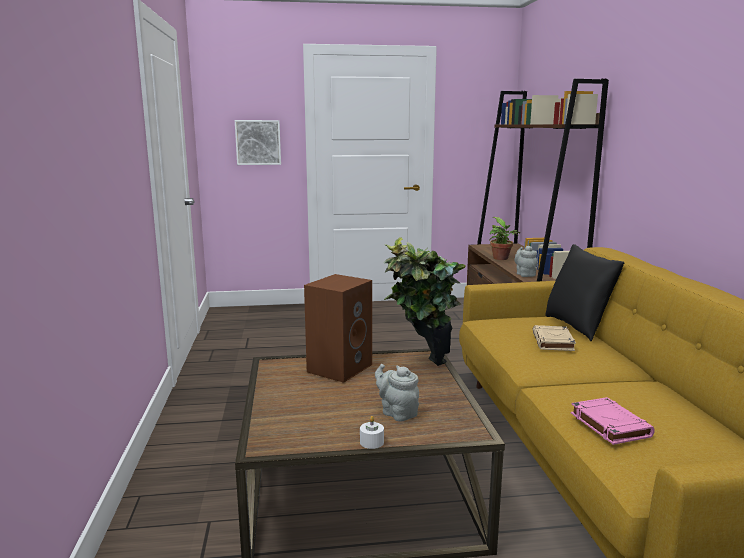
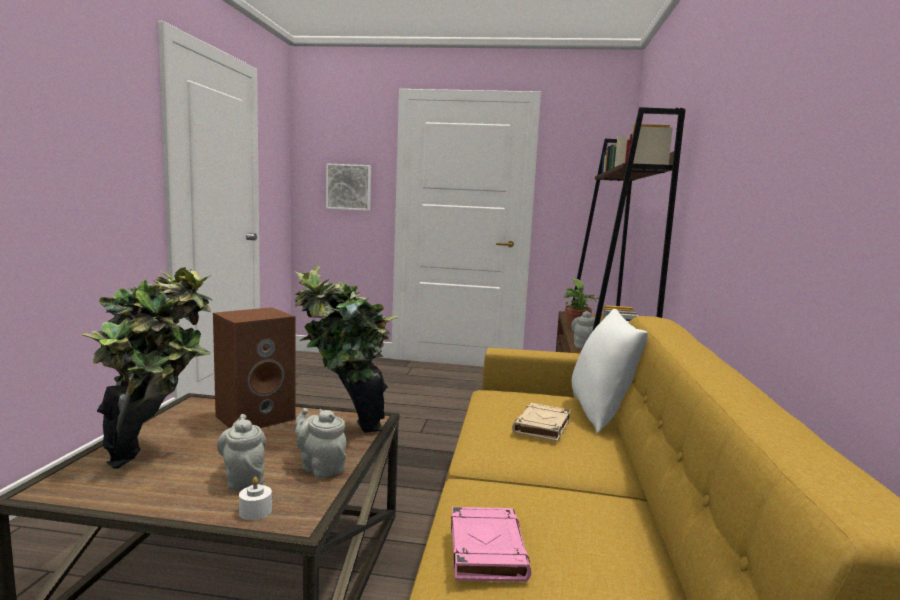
camera: 15 degrees right, 5 degrees down
white candle [360,416,384,449] -> white candle moved to [239,477,272,520]
black pillow [545,244,624,341] -> white pillow [572,309,648,434]
none -> potted plant [80,267,213,469]
none -> grey teapot [295,408,346,478]

